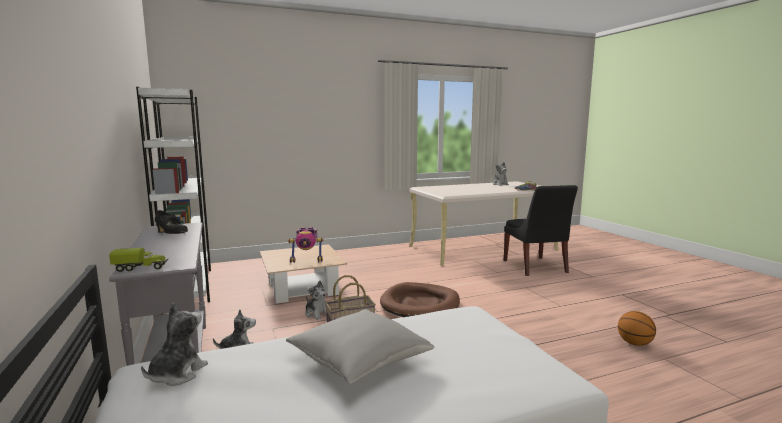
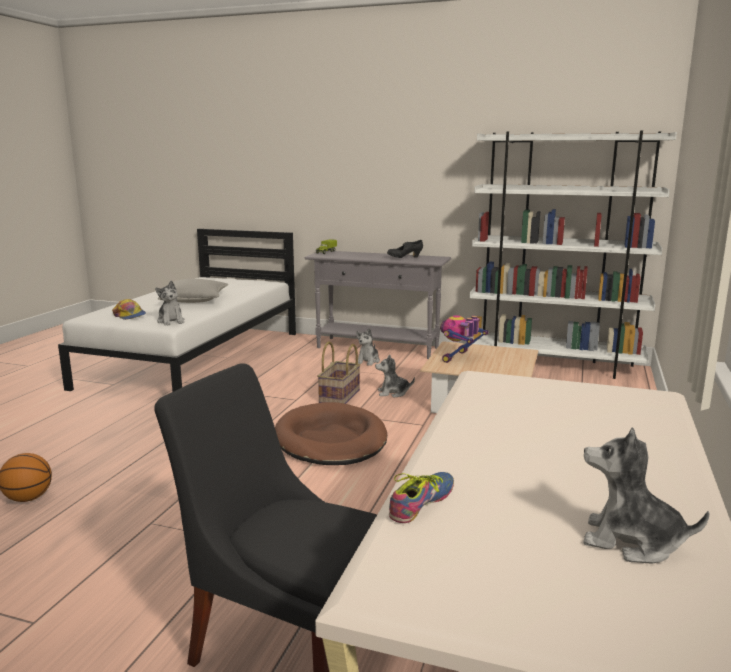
camera: 130 degrees right, 5 degrees up
plush toy [141,303,208,386] -> plush toy moved to [155,281,184,326]
none -> cap [112,299,146,320]

